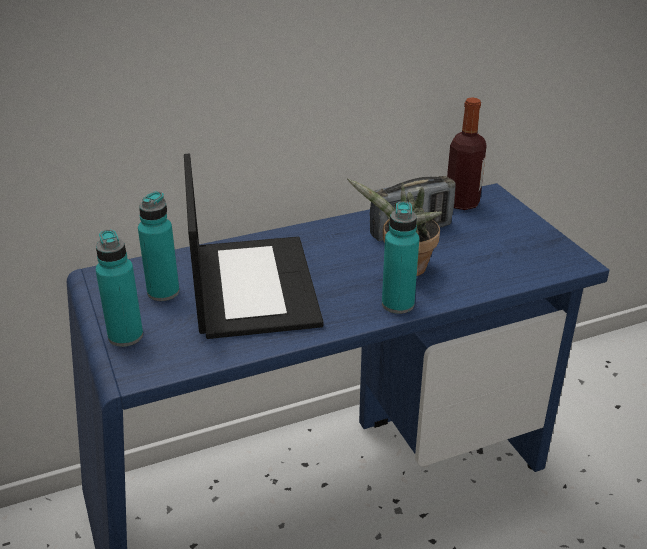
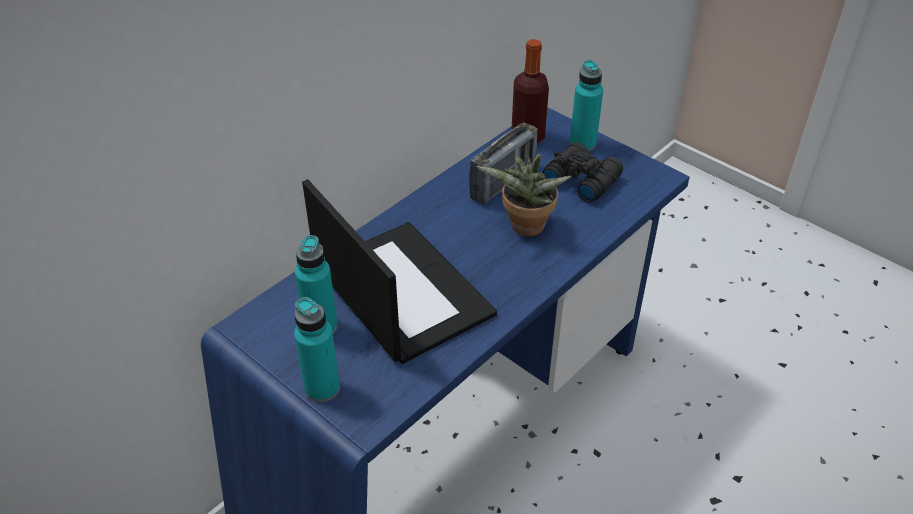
camera: 25 degrees left, 10 degrees up
turquoise bottle [382,201,419,314] -> turquoise bottle moved to [570,60,603,151]
none -> black binoculars [542,142,623,203]

